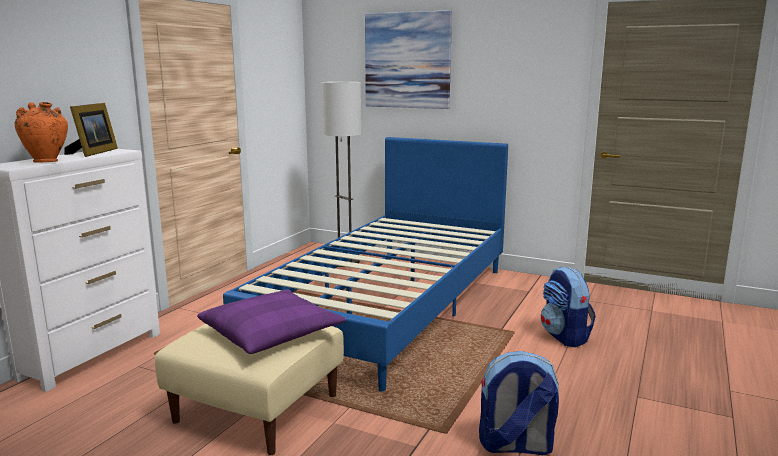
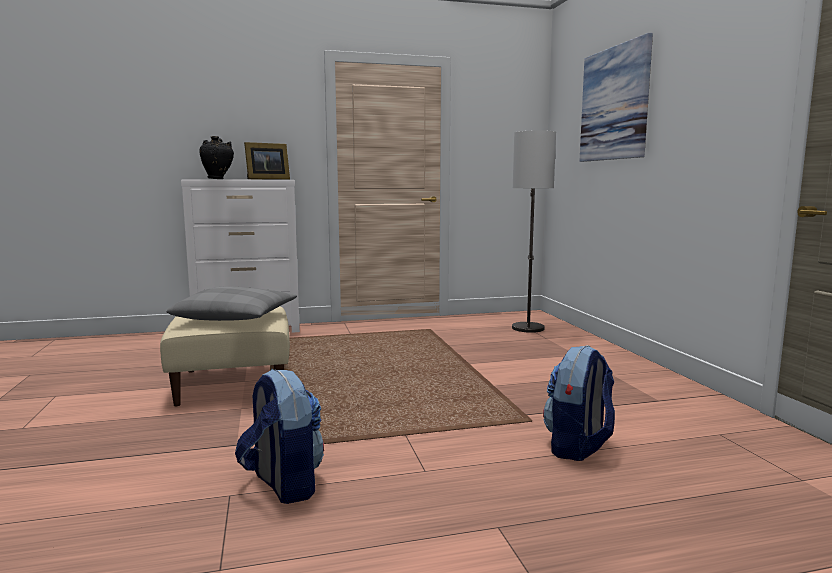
camera: 50 degrees right, 5 degrees down
orange vase [15,102,68,163] -> black vase [199,136,234,179]
purple pillow [197,289,346,354] -> grey pillow [167,286,297,321]
blue bed [223,137,508,392] -> none

